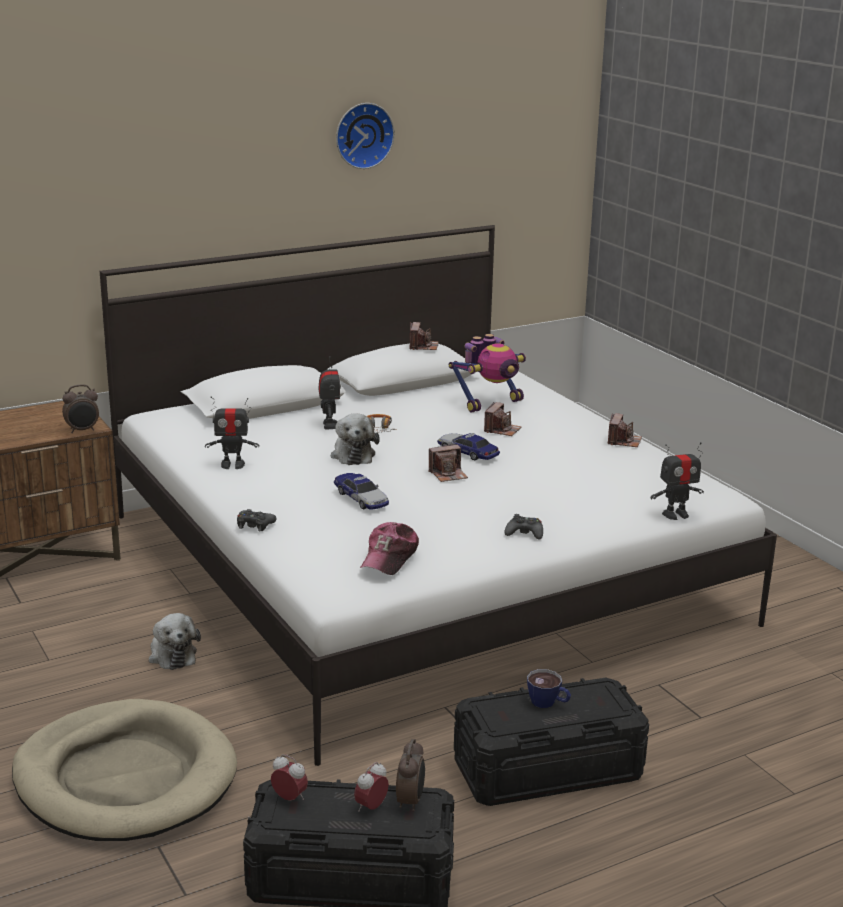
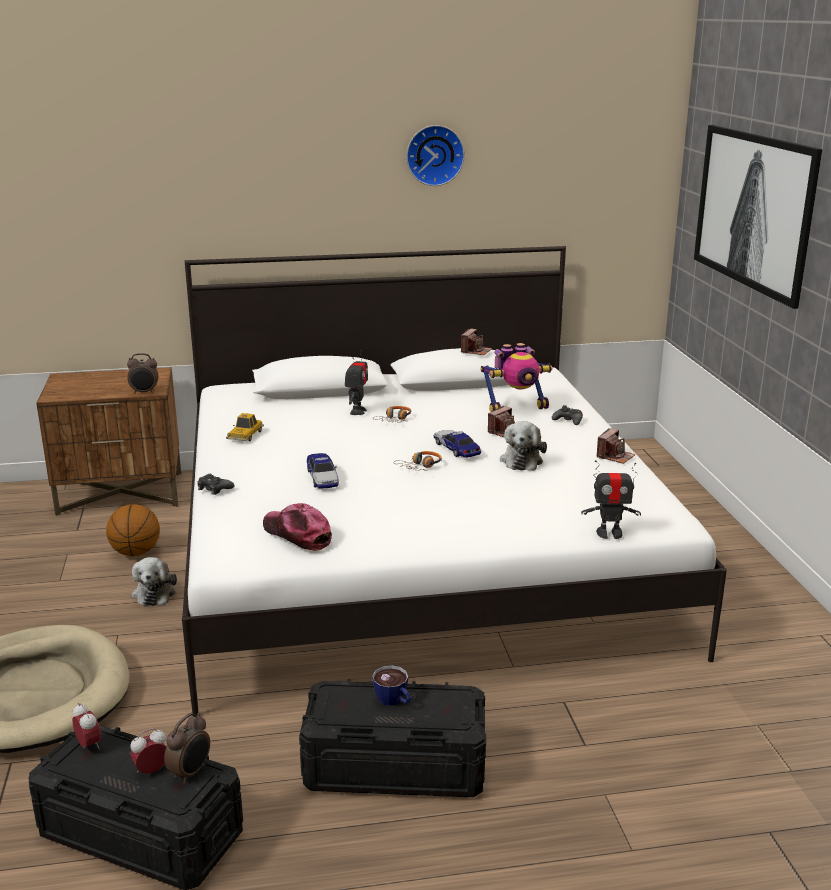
camera: 20 degrees right, 0 degrees up
toy robot [205,396,259,469] -> toy car [226,413,264,441]
plush toy [331,413,380,465] -> plush toy moved to [500,421,547,471]
cap [360,522,419,575] -> cap turned 90 degrees clockwise [263,503,332,551]
camera [428,444,468,482] -> headphones [393,451,442,471]
black game controller [505,514,543,540] -> black game controller moved to [552,405,583,425]
none -> basketball [106,504,160,556]
none -> picture [694,125,822,309]

